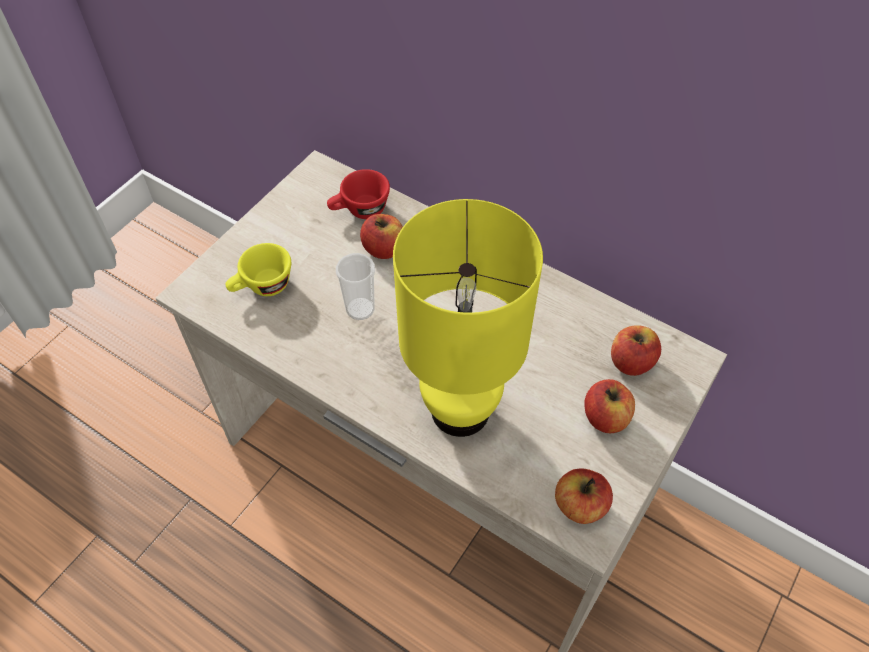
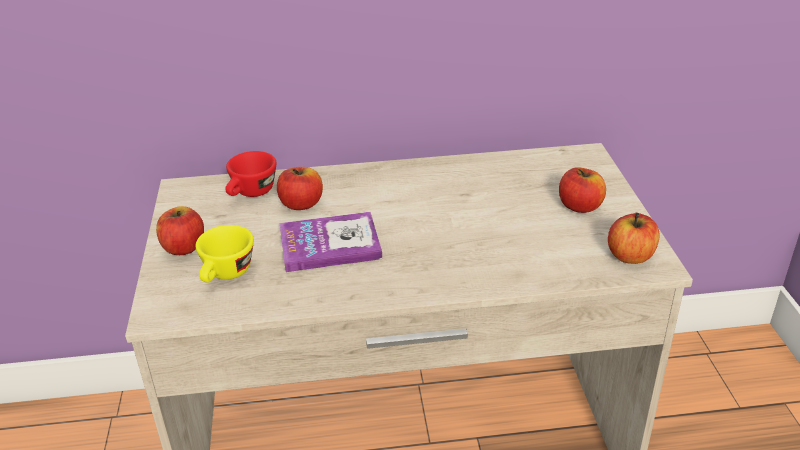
camera: 40 degrees left, 20 degrees down
cup [336,253,375,320] -> book [280,212,382,272]
yellow table lamp [393,199,543,437] -> none
apple [611,325,661,376] -> apple moved to [156,206,204,255]

